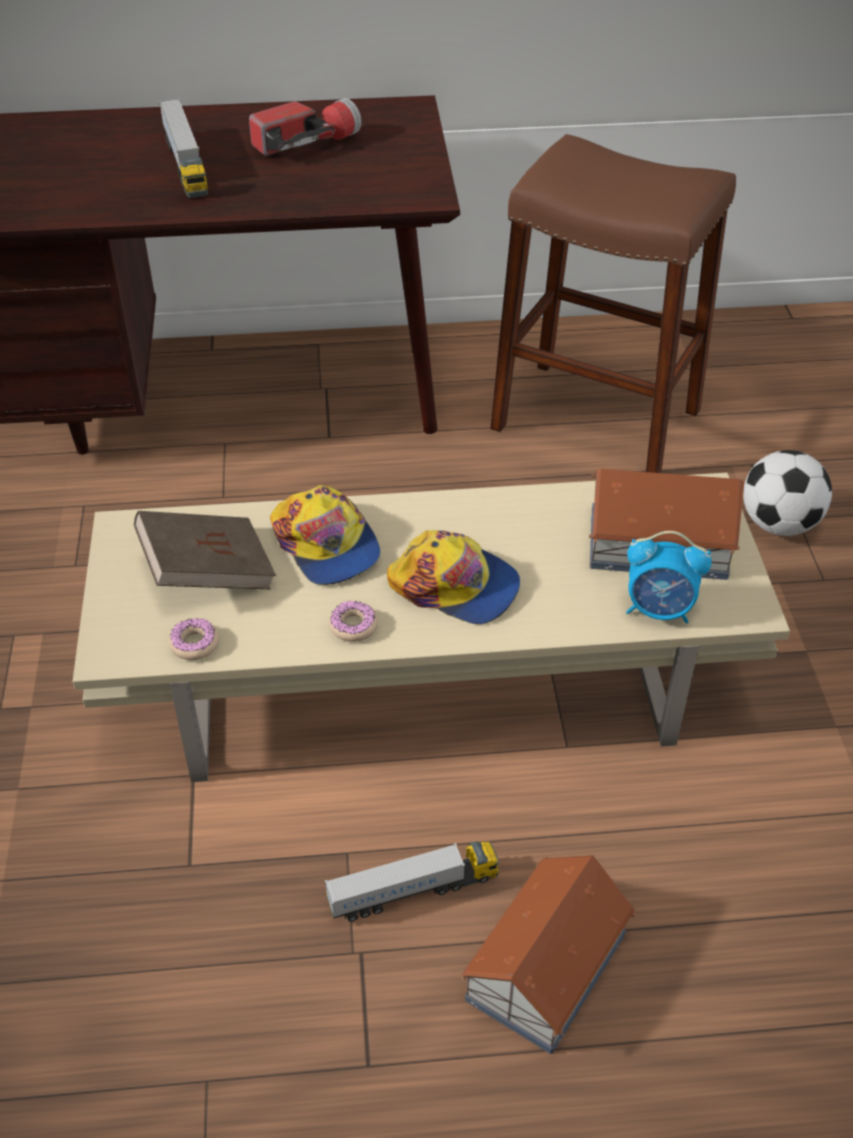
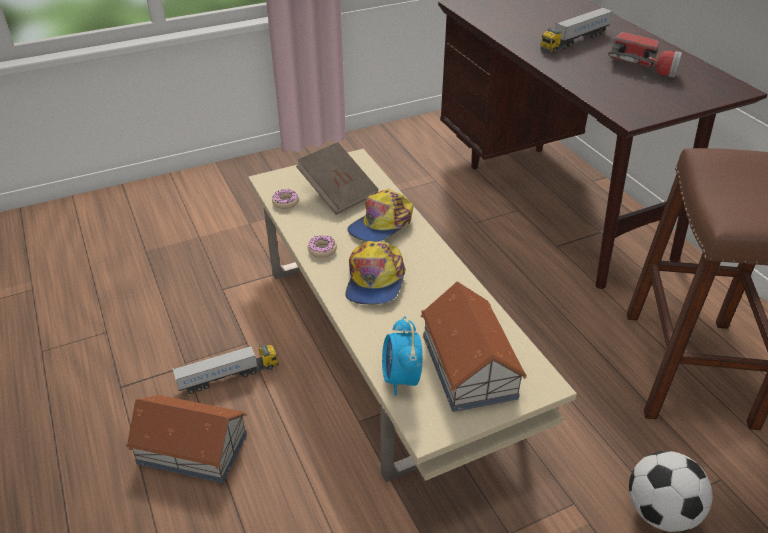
camera: 70 degrees right, 5 degrees down
toy truck [325,842,499,922] -> toy truck turned 75 degrees counterclockwise [173,345,279,394]

